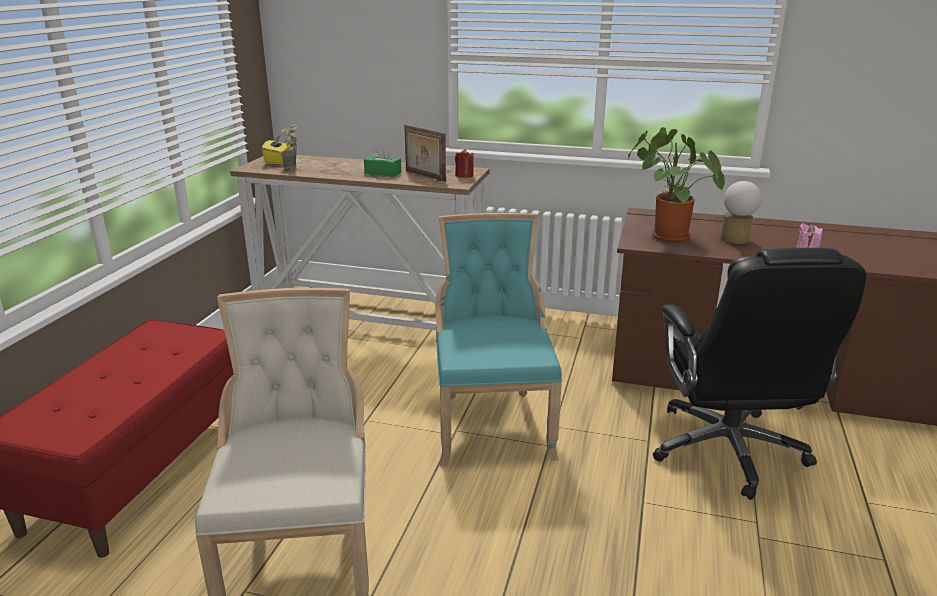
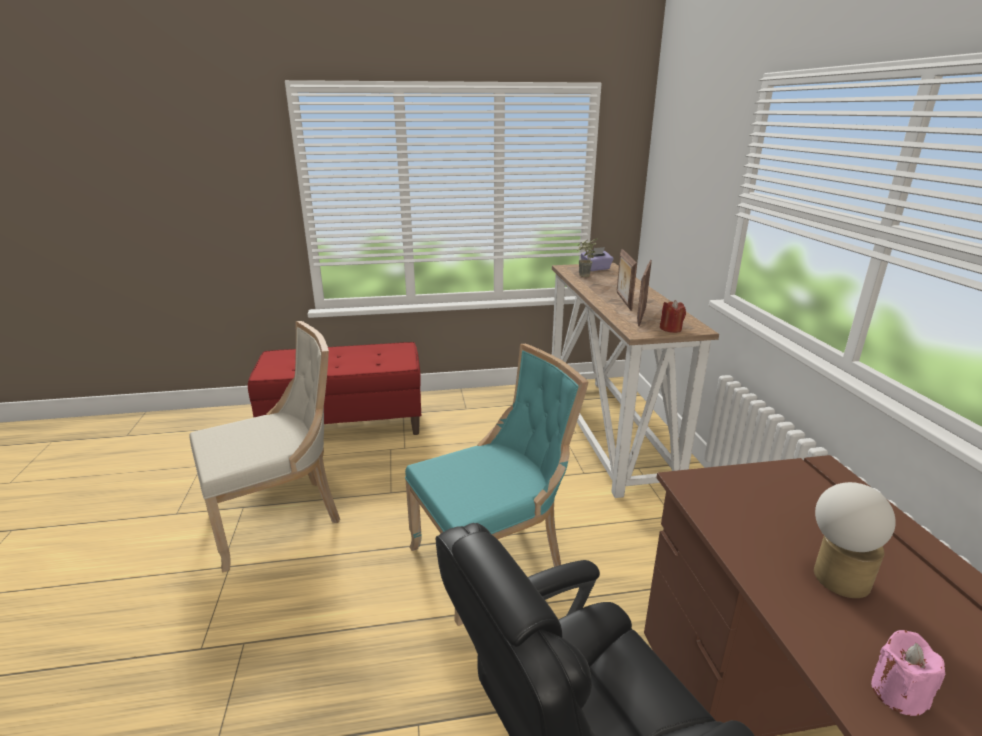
camera: 65 degrees right, 0 degrees up
yellow tissue box [262,136,290,164] -> purple tissue box [581,247,614,271]
green tissue box [364,145,401,177] -> picture frame [617,249,637,311]
potted plant [628,127,725,243] -> none

